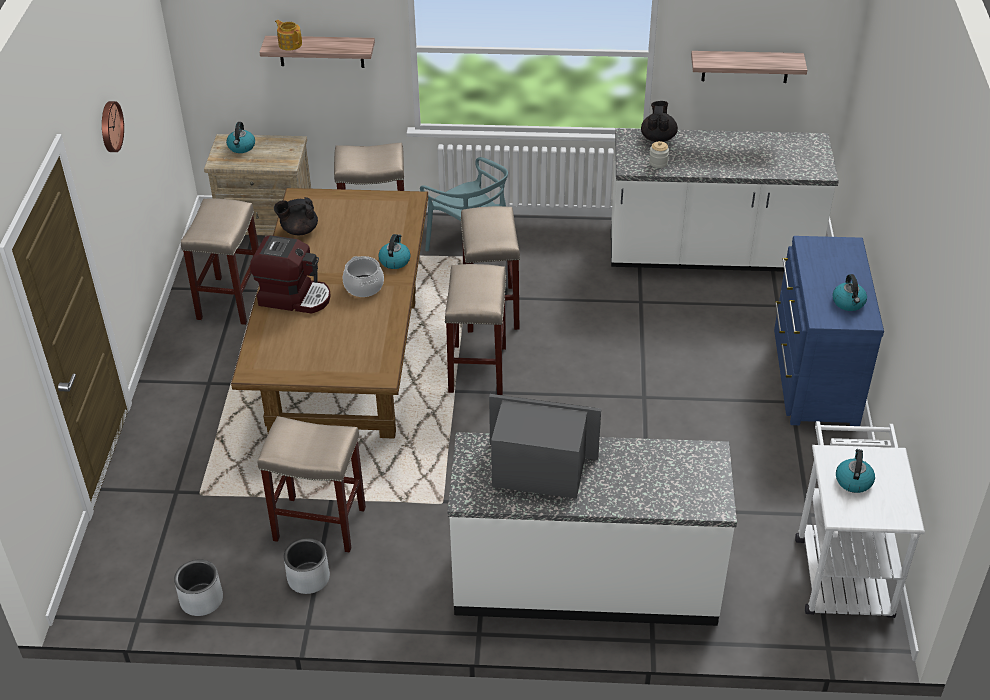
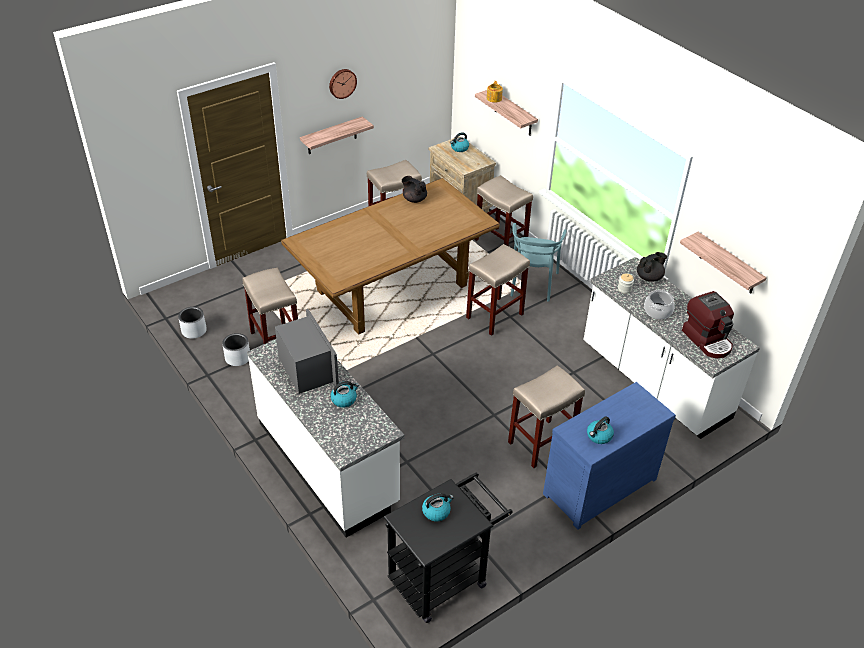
camera: 50 degrees right, 0 degrees up
coffee machine [250,235,331,314] -> coffee machine moved to [682,291,734,358]
cooking pot [343,256,384,297] -> cooking pot moved to [644,290,675,319]
kettle [378,234,411,269] -> kettle moved to [331,381,359,408]
beige stool [444,264,506,395] -> beige stool moved to [508,365,585,468]
white cart [795,421,925,618] -> black cart [384,472,513,623]
none -> shelf [300,116,374,154]

